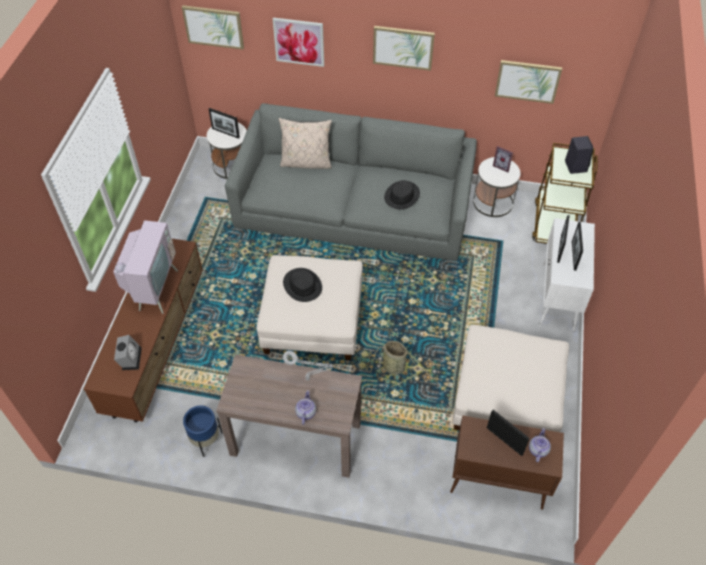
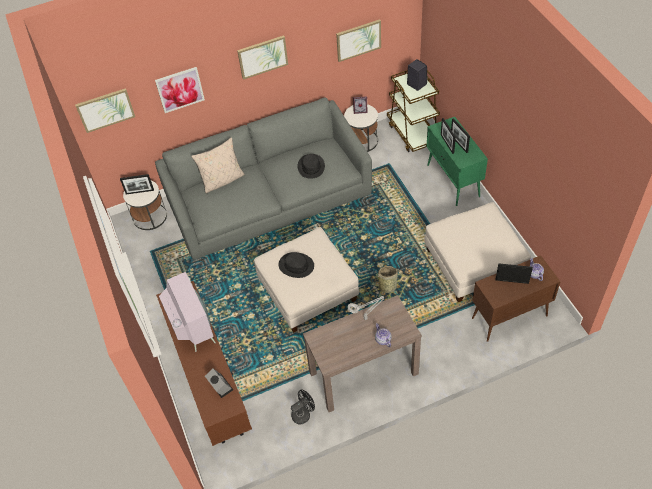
camera: 30 degrees left, 0 degrees up
blue planter [183,405,222,457] -> black fan [291,389,315,425]
white cabinet [539,218,595,332] -> green cabinet [427,117,488,206]

